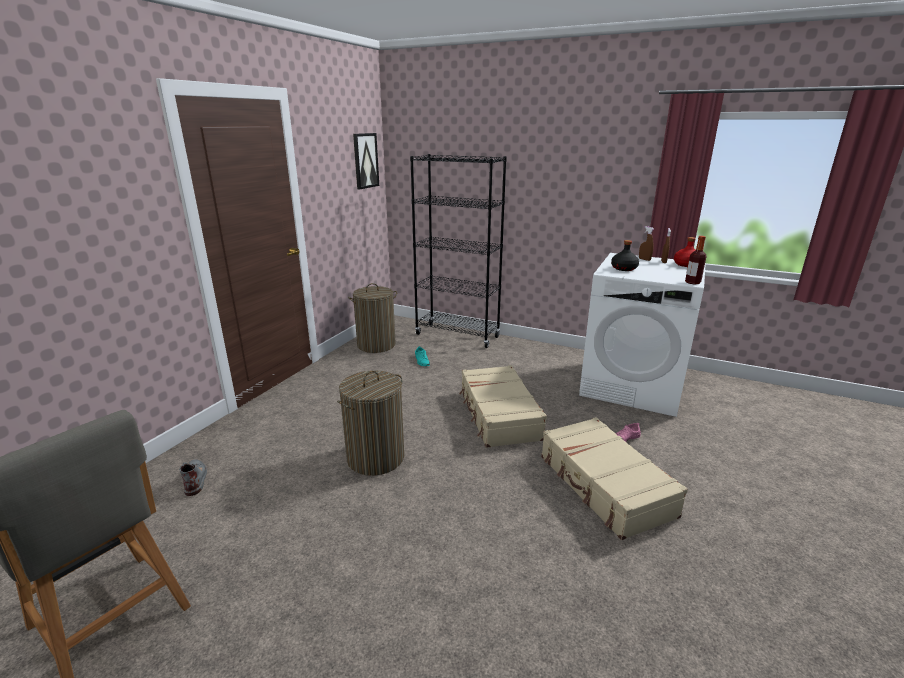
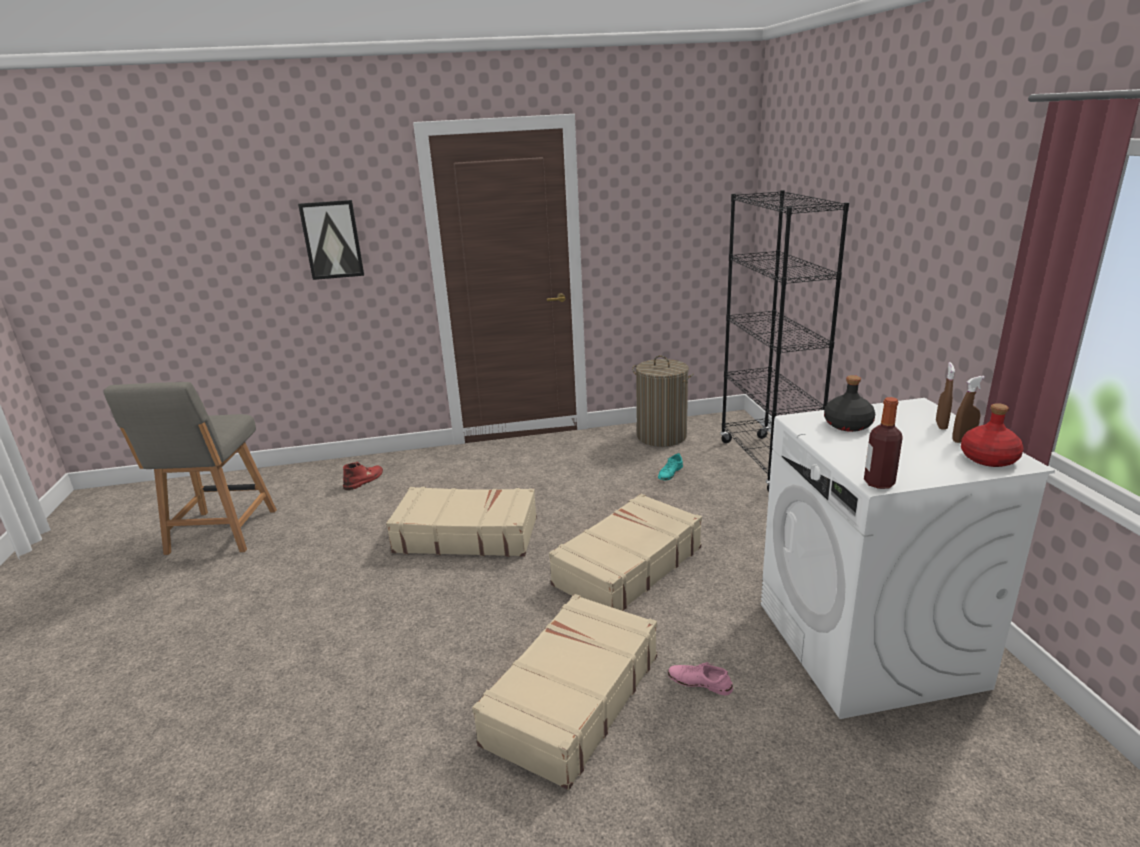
camera: 55 degrees right, 0 degrees up
grey boot [179,459,207,496] -> red boot [343,462,383,490]
laundry basket [337,370,404,476] -> beige suitcase [386,487,537,557]
picture [353,133,379,189] -> picture moved to [298,200,364,280]

